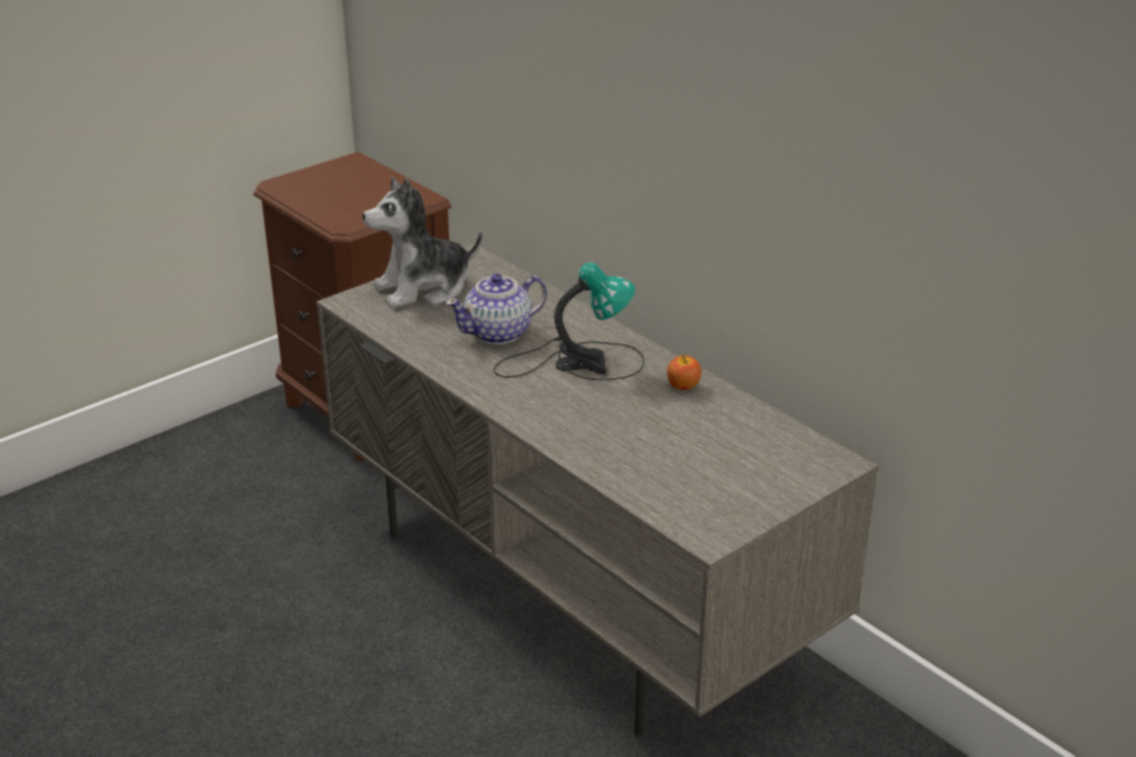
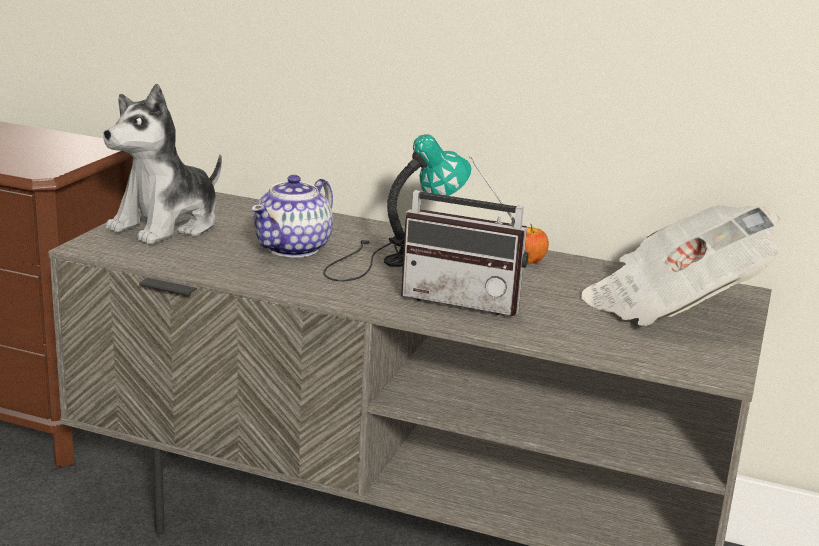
camera: 30 degrees left, 10 degrees down
none -> radio [401,156,529,316]
none -> newspaper [581,205,780,326]

